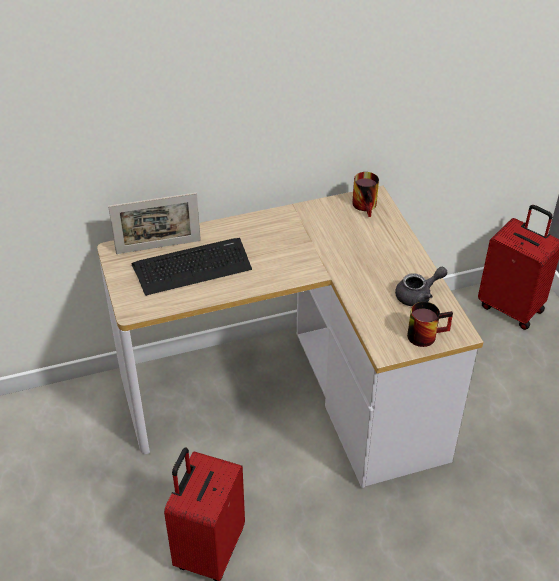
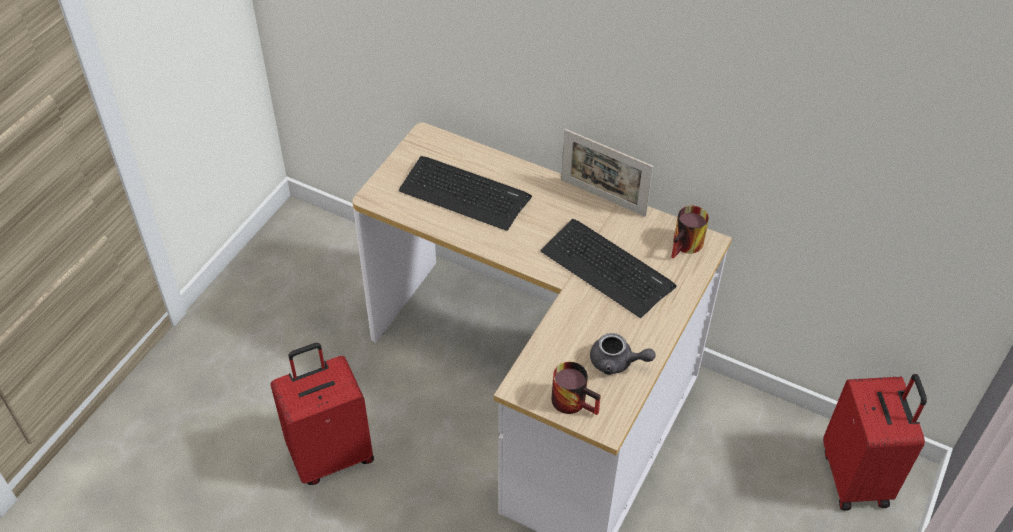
camera: 45 degrees right, 5 degrees up
picture frame [108,193,201,254] -> picture frame moved to [561,129,654,217]
none -> keyboard [540,218,677,318]

